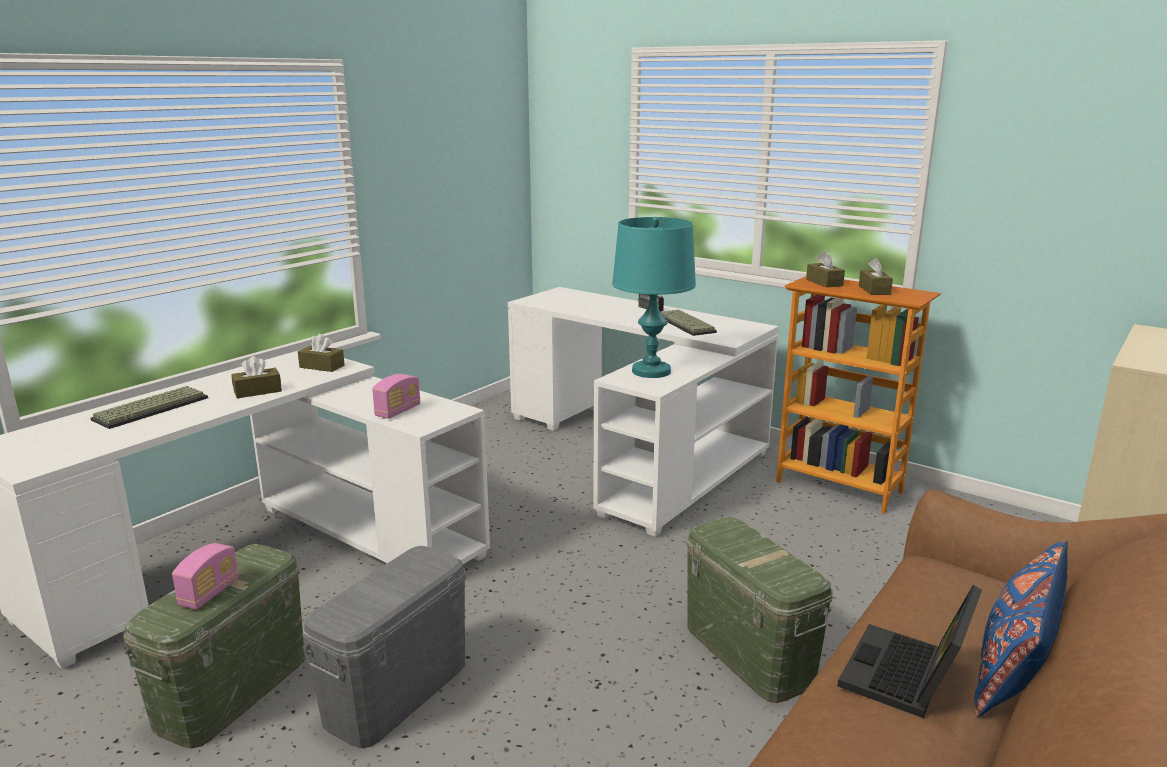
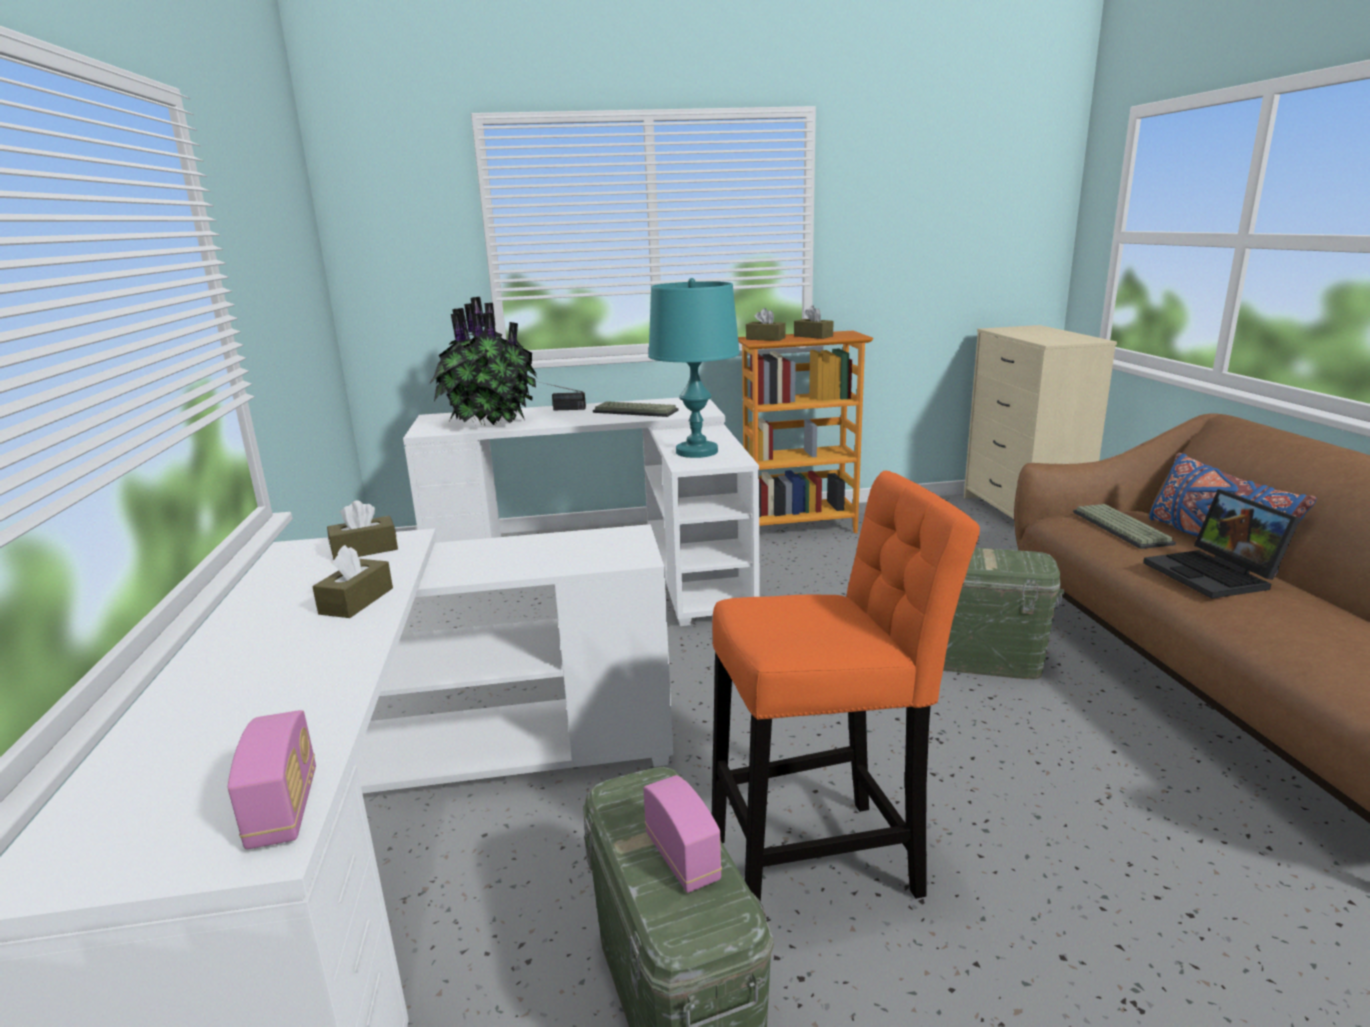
camera: 45 degrees left, 0 degrees up
keyboard [91,386,208,429] -> keyboard moved to [1073,504,1176,549]
grey storage box [303,546,466,748] -> orange stool [712,470,980,902]
radio [372,374,420,419] -> radio moved to [228,710,316,849]
none -> potted plant [429,297,538,425]

